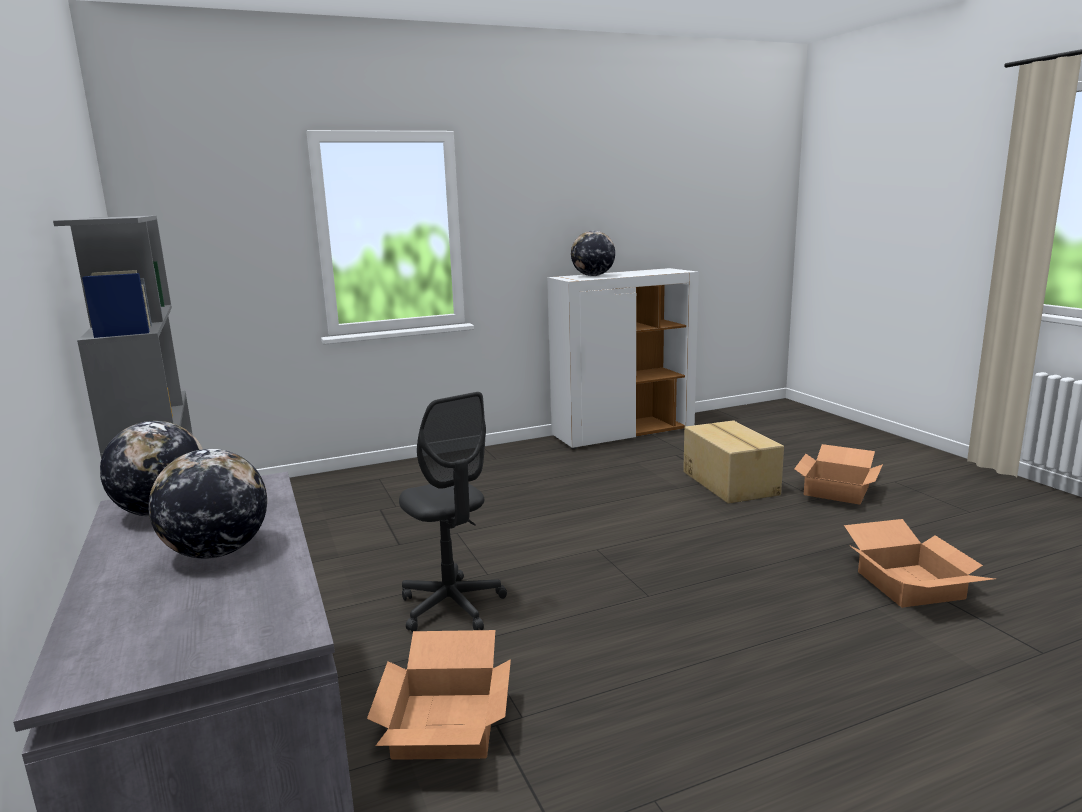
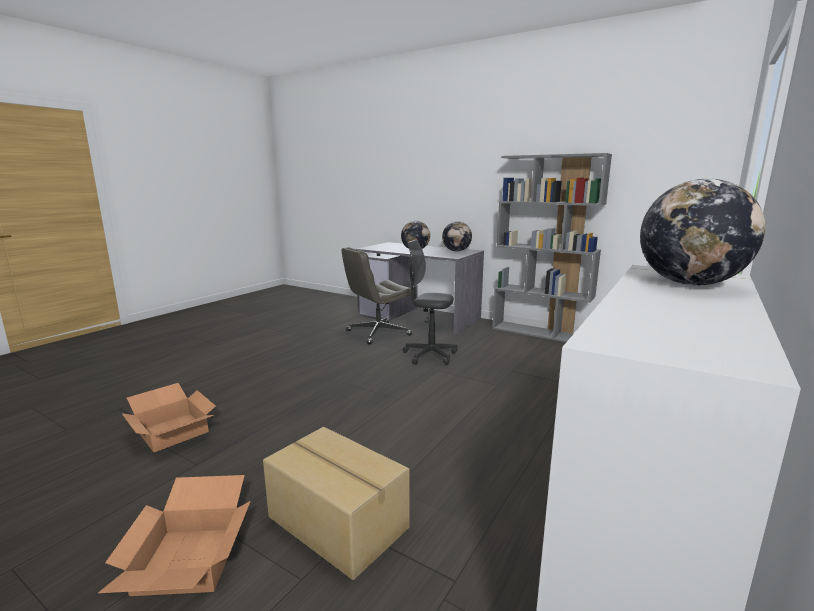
camera: 145 degrees right, 0 degrees up
cardboard box [367,630,511,760] -> grey office chair [341,247,412,344]

